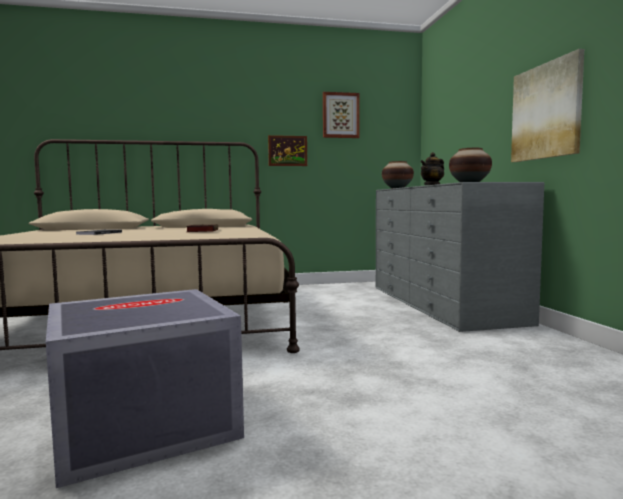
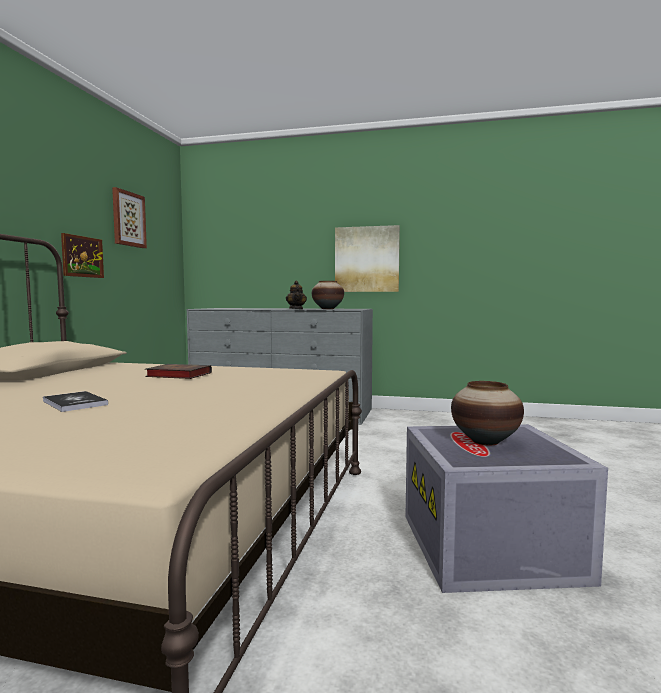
camera: 65 degrees left, 0 degrees up
vase [382,161,414,189] -> vase moved to [451,381,524,445]

